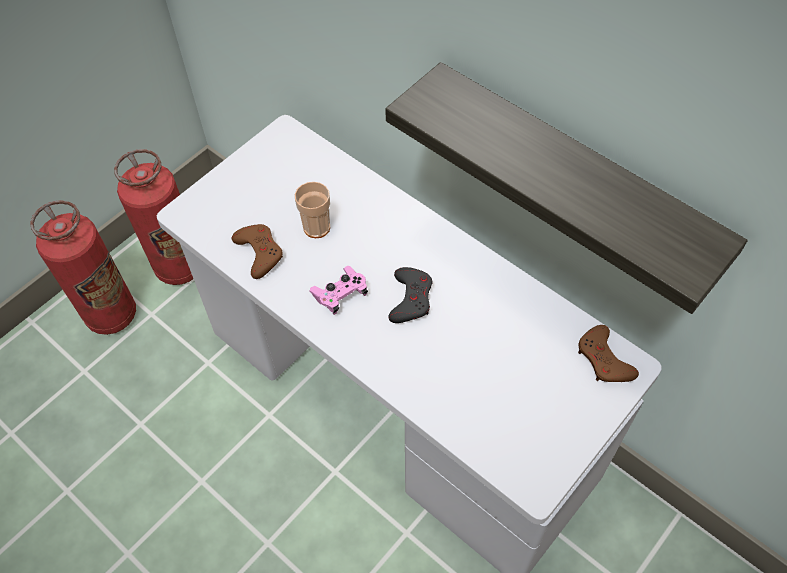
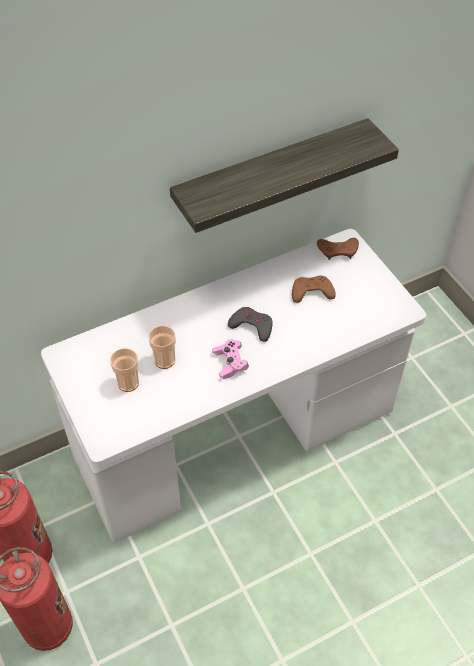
camera: 70 degrees left, 5 degrees down
brown game controller [232,224,283,279] -> brown game controller moved to [292,276,336,303]
none -> cup [110,348,139,392]

